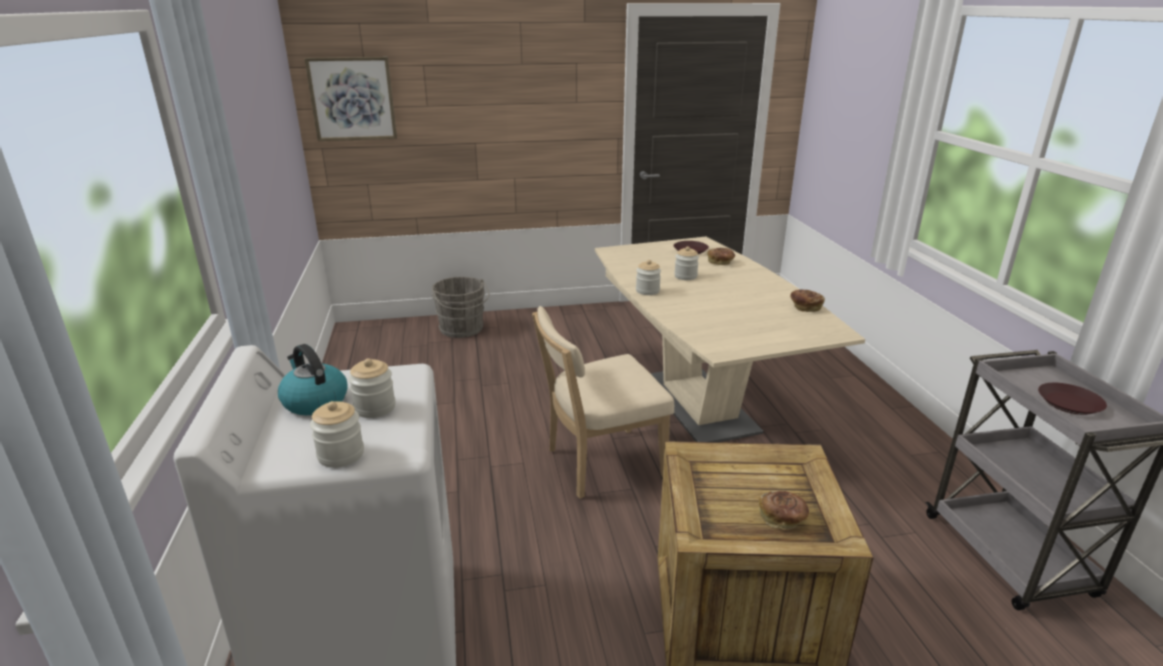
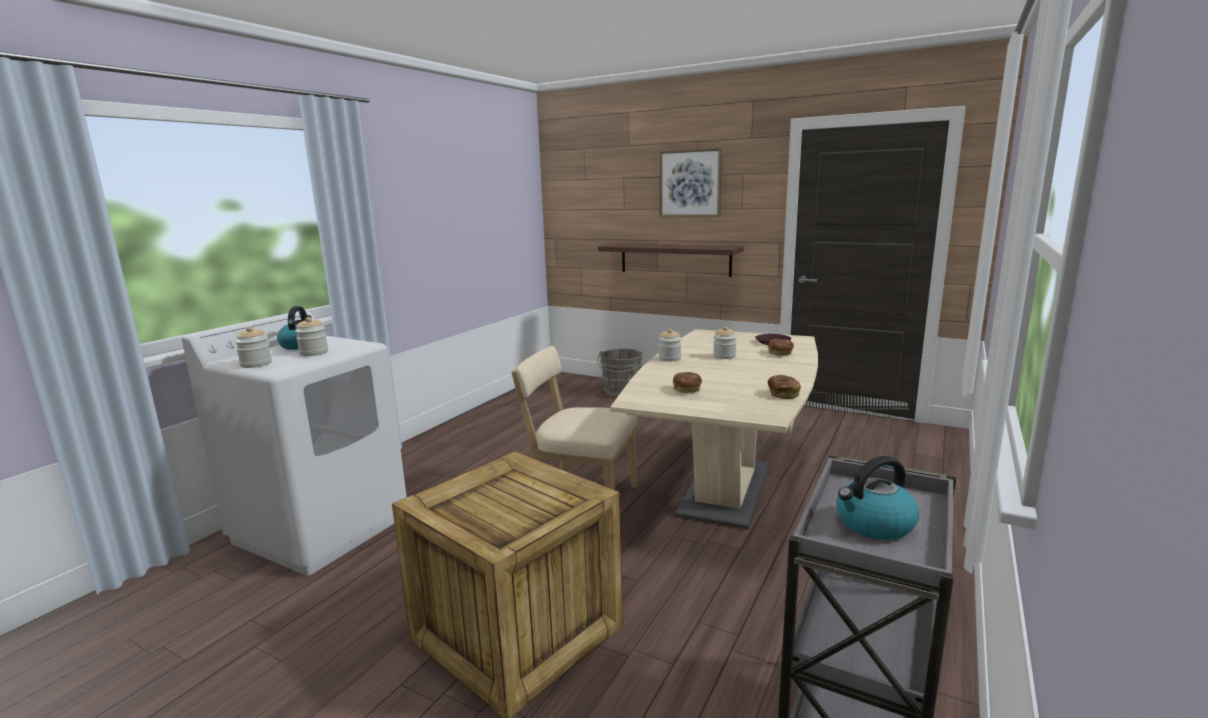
camera: 40 degrees right, 10 degrees down
picture [304,57,397,141] -> picture moved to [659,148,722,217]
bread [759,490,809,530] -> bread moved to [673,372,702,393]
brown plate [1038,383,1107,415] -> kettle [836,456,919,540]
none -> shelf [598,243,744,277]

